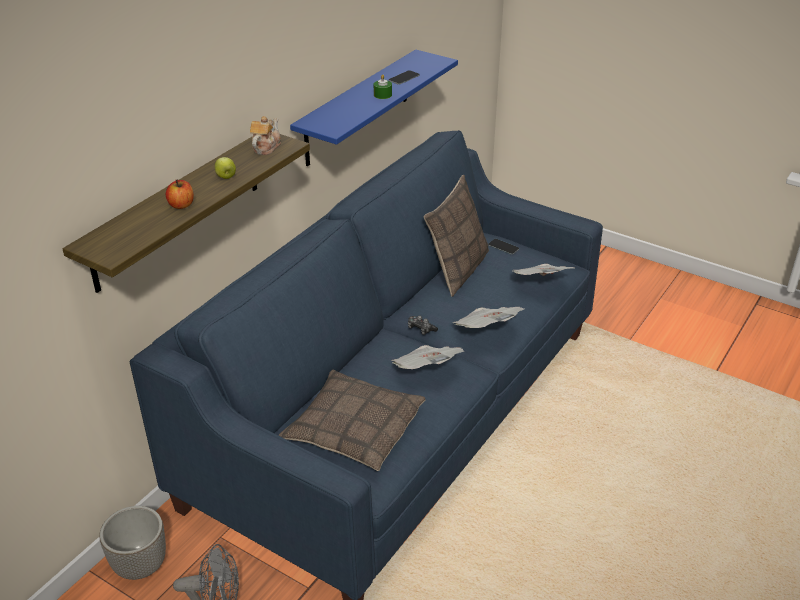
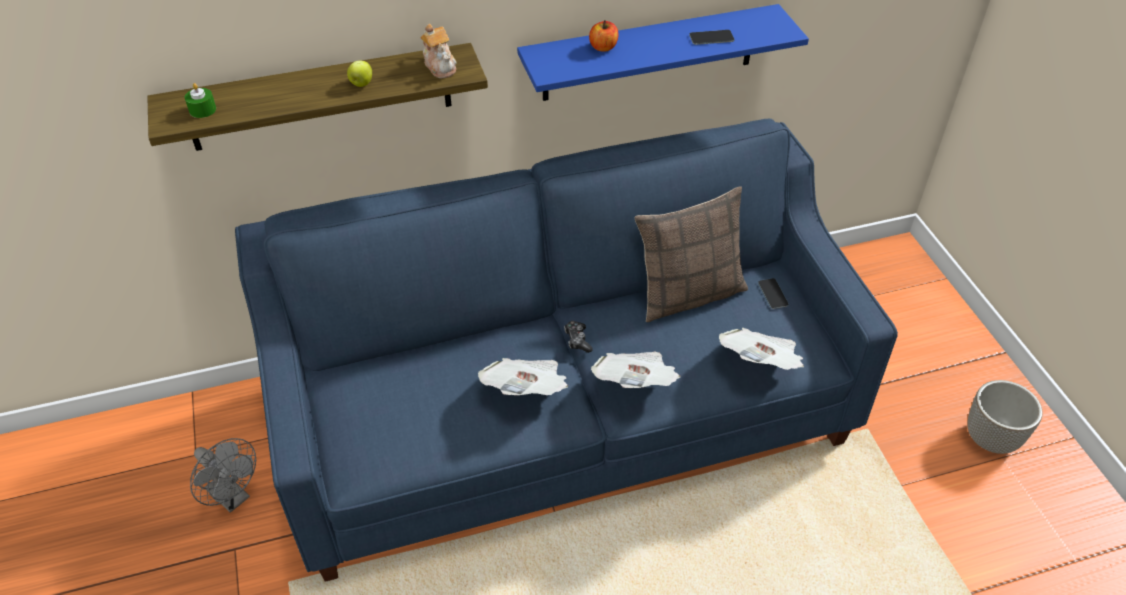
camera: 40 degrees right, 10 degrees up
planter [99,506,166,580] -> planter moved to [967,380,1043,454]
apple [166,180,194,209] -> apple moved to [589,20,619,52]
teapot [250,116,281,155] -> teapot turned 90 degrees clockwise [420,24,457,78]
pillow [279,370,425,471] -> none
green candle [374,74,392,99] -> green candle moved to [185,83,216,118]

